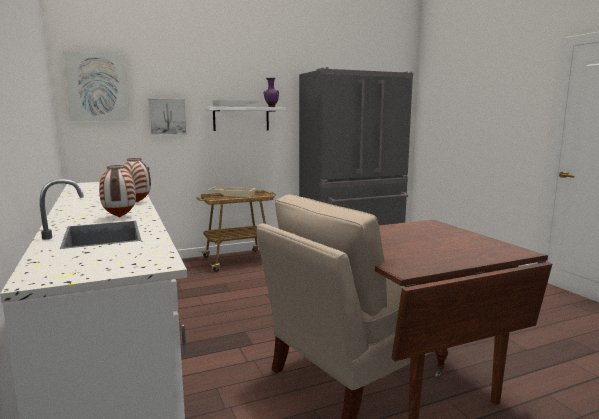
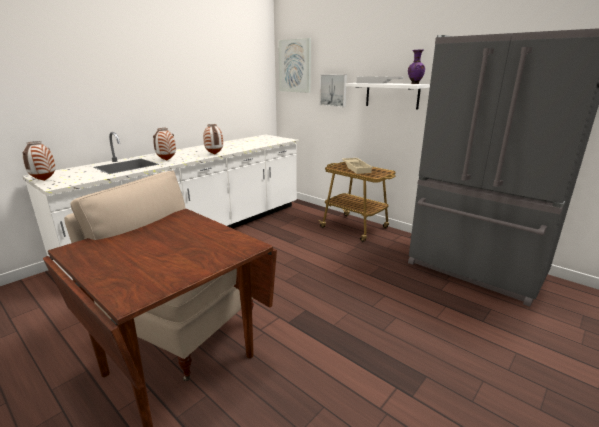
camera: 65 degrees right, 10 degrees up
none -> vase [23,141,56,181]

